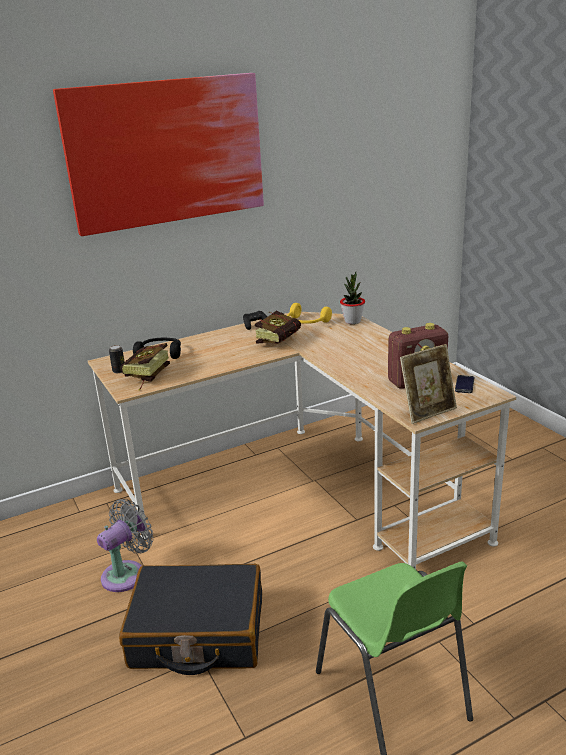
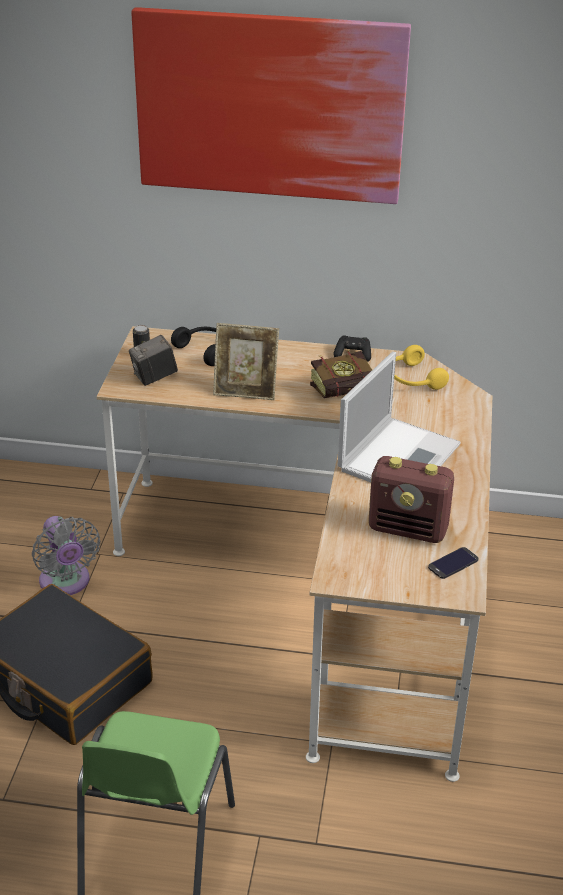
camera: 35 degrees right, 10 degrees up
grey fan [97,499,153,592] -> grey fan turned 75 degrees clockwise [32,516,100,595]
book [120,343,170,391] -> camera [129,335,178,386]
potted plant [340,272,365,324] -> none
picture frame [400,344,457,424] -> picture frame moved to [213,323,279,400]
none -> laptop [338,352,461,482]

